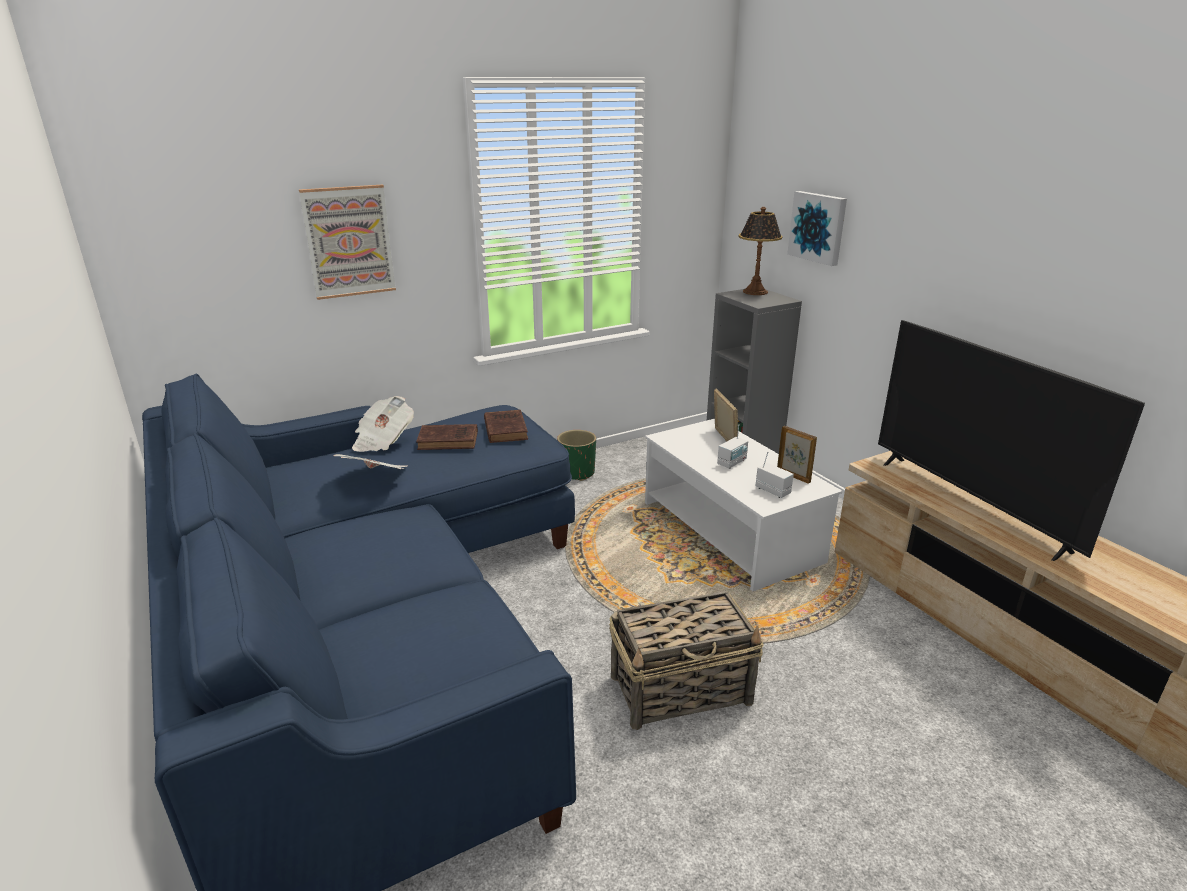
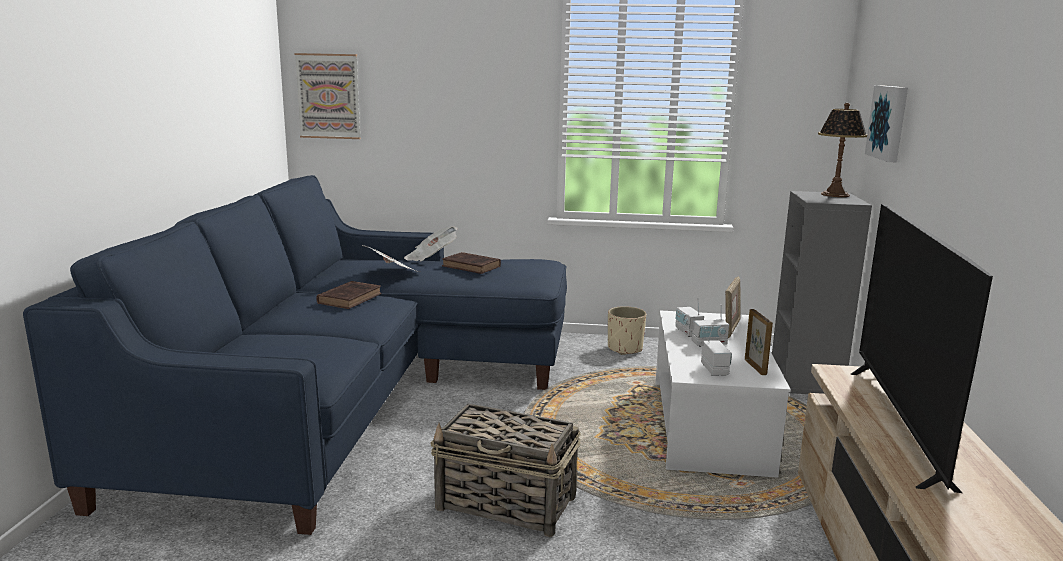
camera: 35 degrees right, 10 degrees down
picture [299,185,396,300] -> picture moved to [295,53,361,139]
brown book [484,410,528,443] -> brown book moved to [317,281,382,309]
green planter [557,430,596,481] -> beige planter [608,306,646,355]
none -> radio [675,298,704,337]

